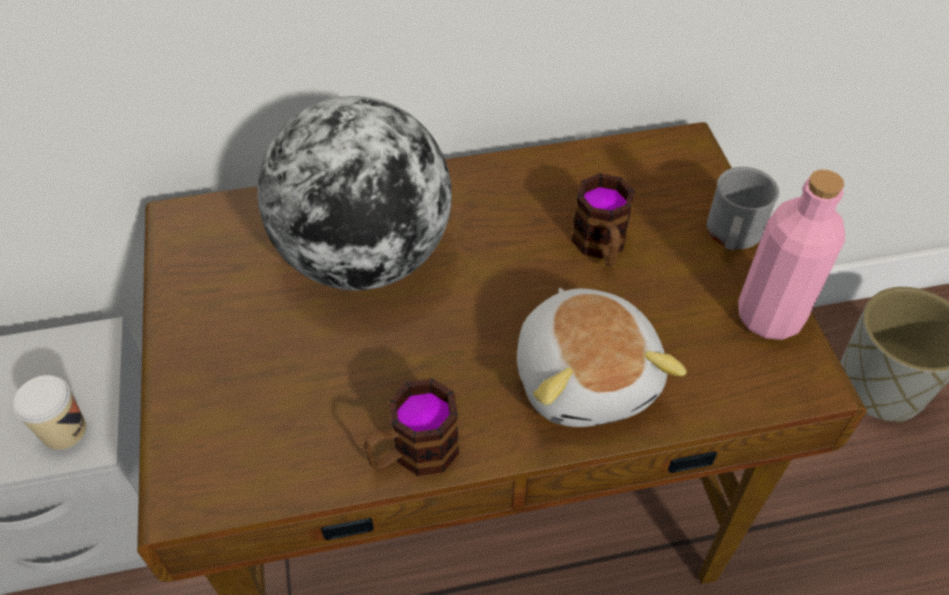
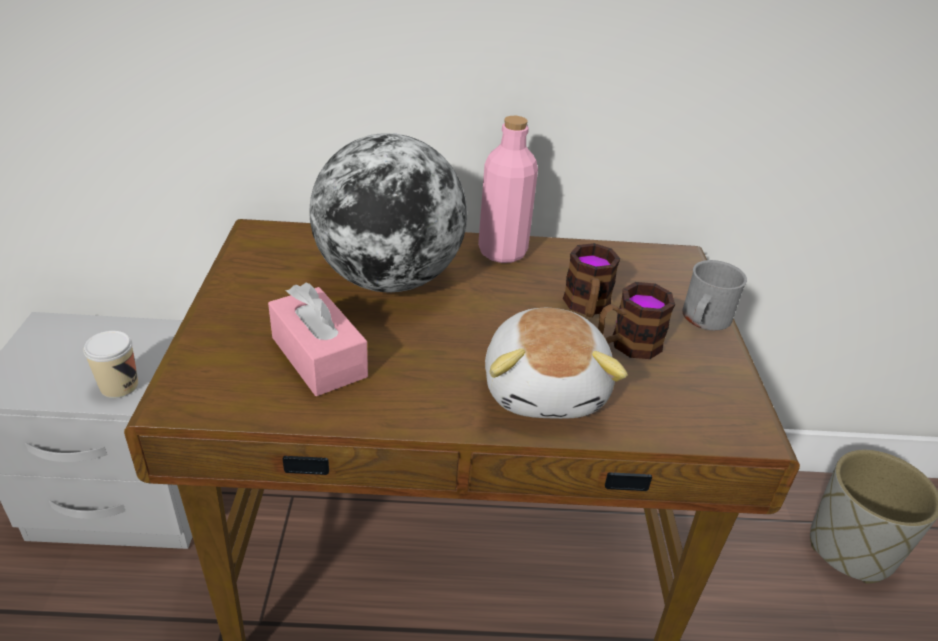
camera: 10 degrees right, 15 degrees down
mug [364,378,459,476] -> mug moved to [598,282,675,359]
pink bottle [738,169,845,340] -> pink bottle moved to [478,116,538,263]
none -> pink tissue box [268,283,368,396]

